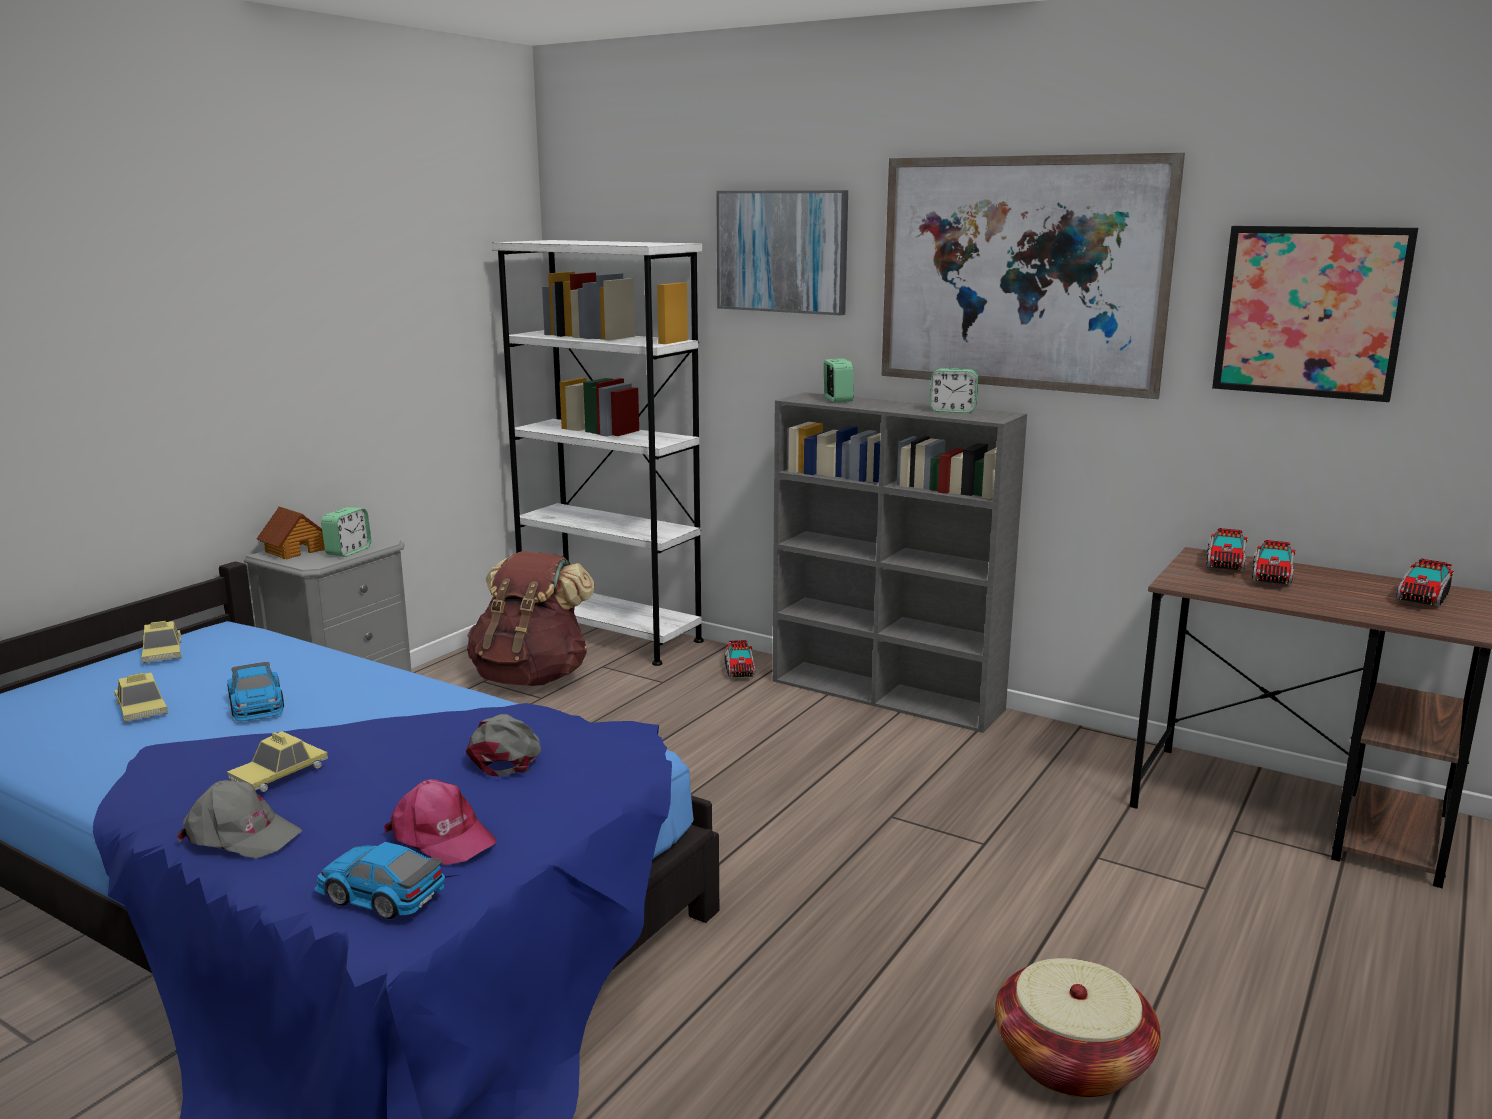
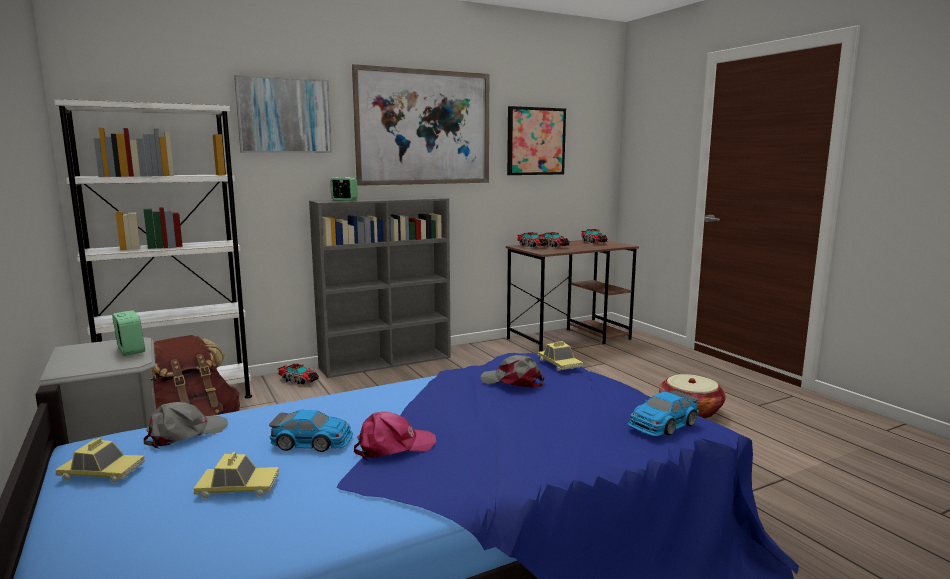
camera: 60 degrees left, 5 degrees down
grey cap [176,780,302,859] -> grey cap moved to [144,402,228,449]
toy car [227,731,328,792] -> toy car moved to [538,341,583,371]
toy house [257,507,325,559] -> none
pink cap [384,779,497,865] -> pink cap moved to [354,412,436,460]
alarm clock [930,368,978,413] -> none

